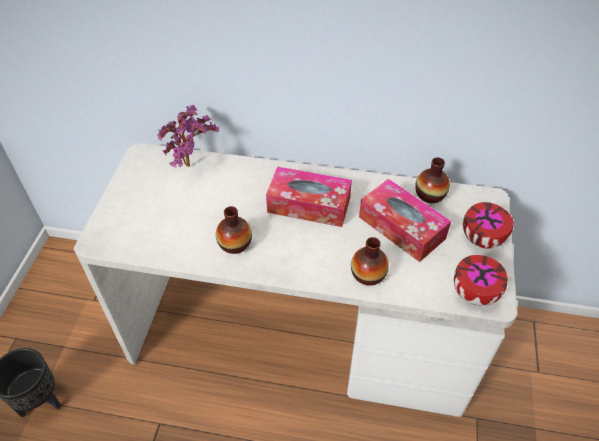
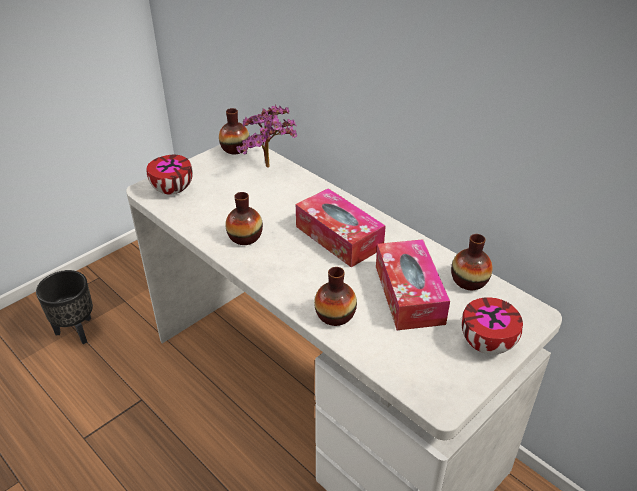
camera: 35 degrees right, 10 degrees down
bowl [454,255,508,306] -> bowl moved to [147,155,193,194]
none -> vase [219,108,250,154]

